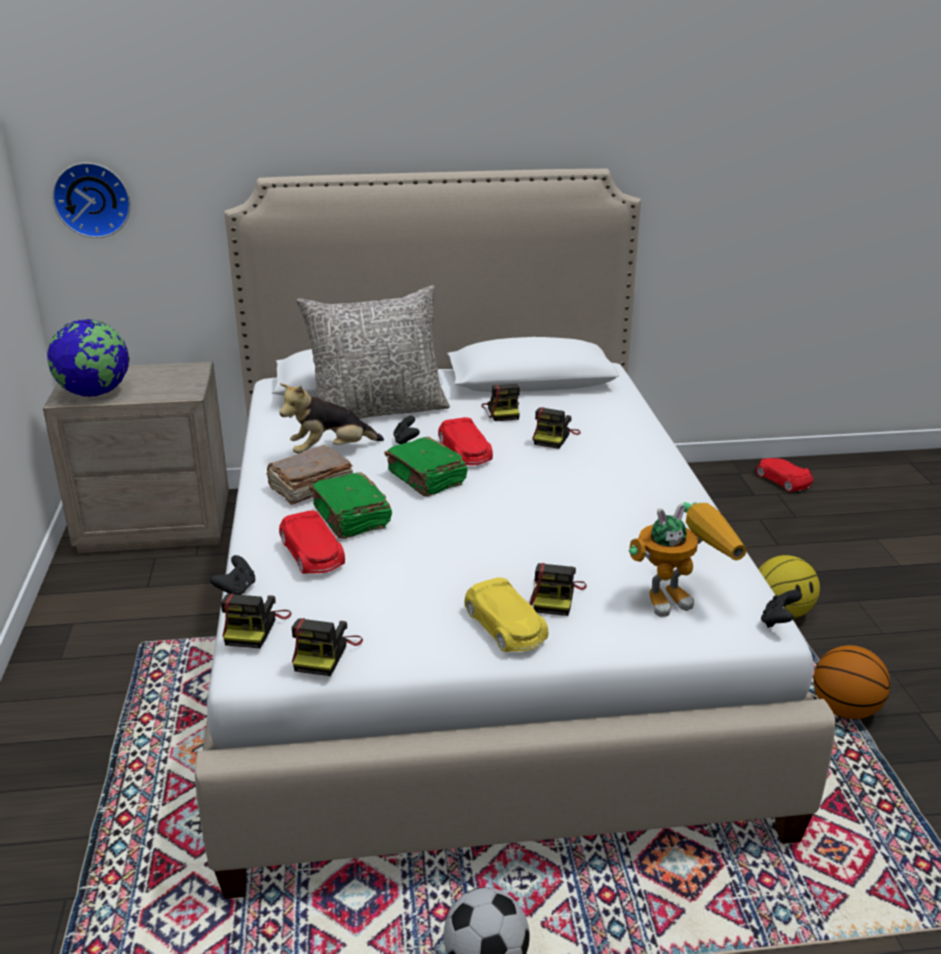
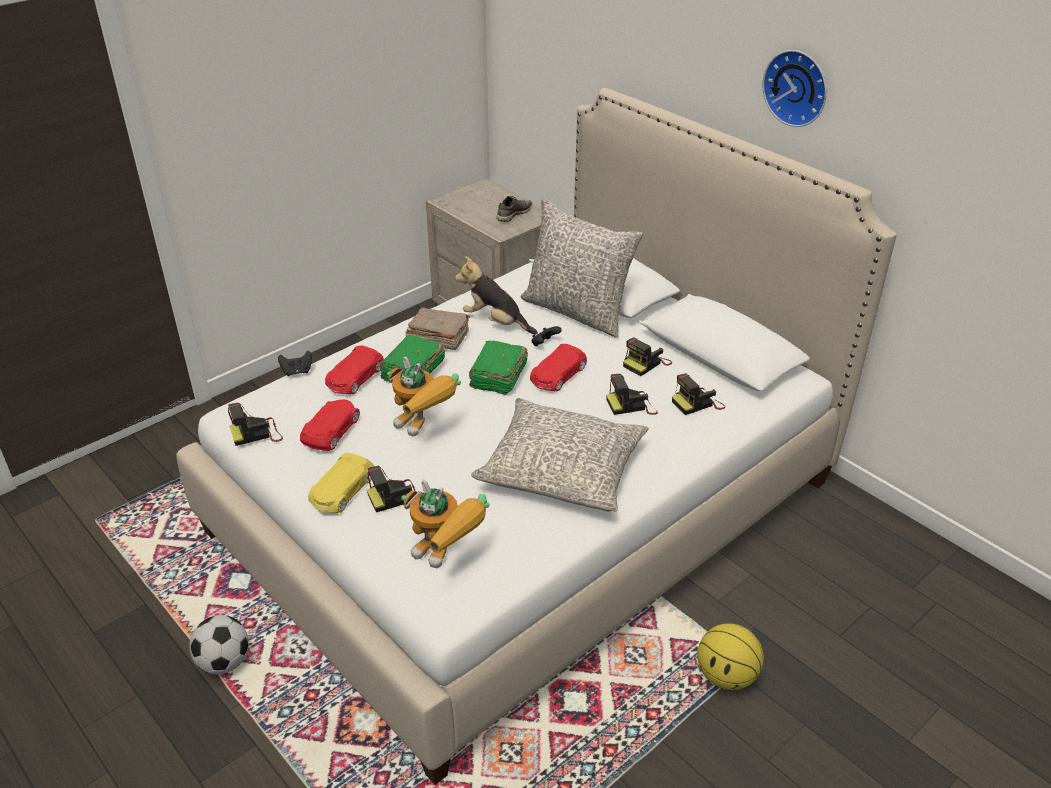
camera: 55 degrees right, 10 degrees up
globe [47,319,130,397] -> none
wall clock [52,162,131,238] -> wall clock moved to [763,50,827,127]
camera [221,593,292,648] -> camera moved to [672,373,725,415]
red toy car [756,458,813,492] -> red toy car moved to [300,400,360,451]
black game controller [761,590,802,628] -> none
basketball [813,645,891,719] -> none
none -> toy robot [387,357,461,437]
none -> grey pillow [471,398,649,512]
none -> grey shoe [496,196,532,222]

